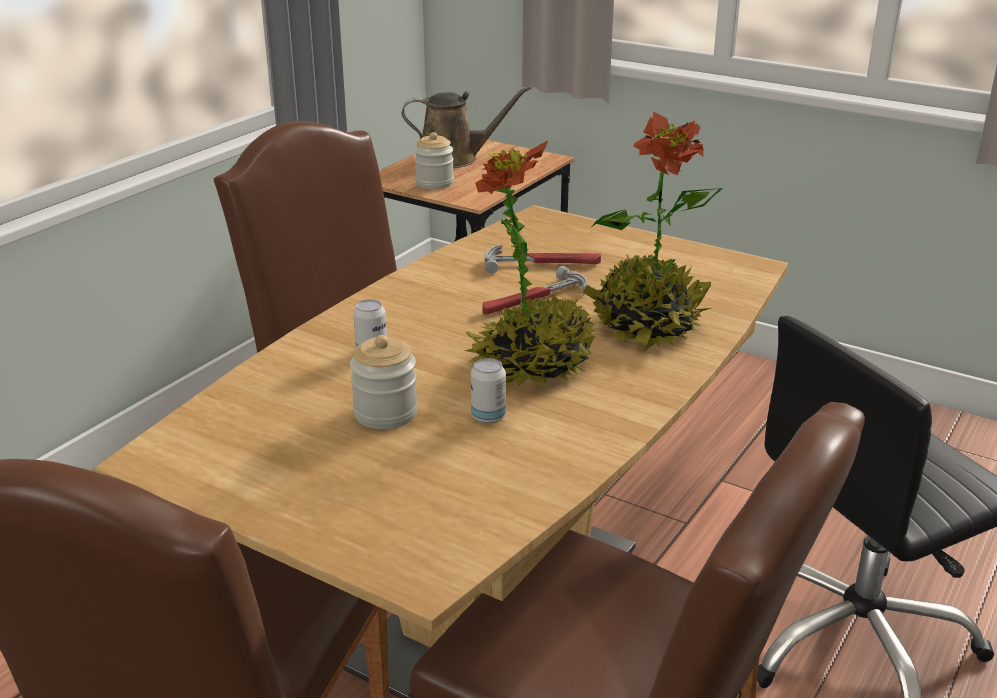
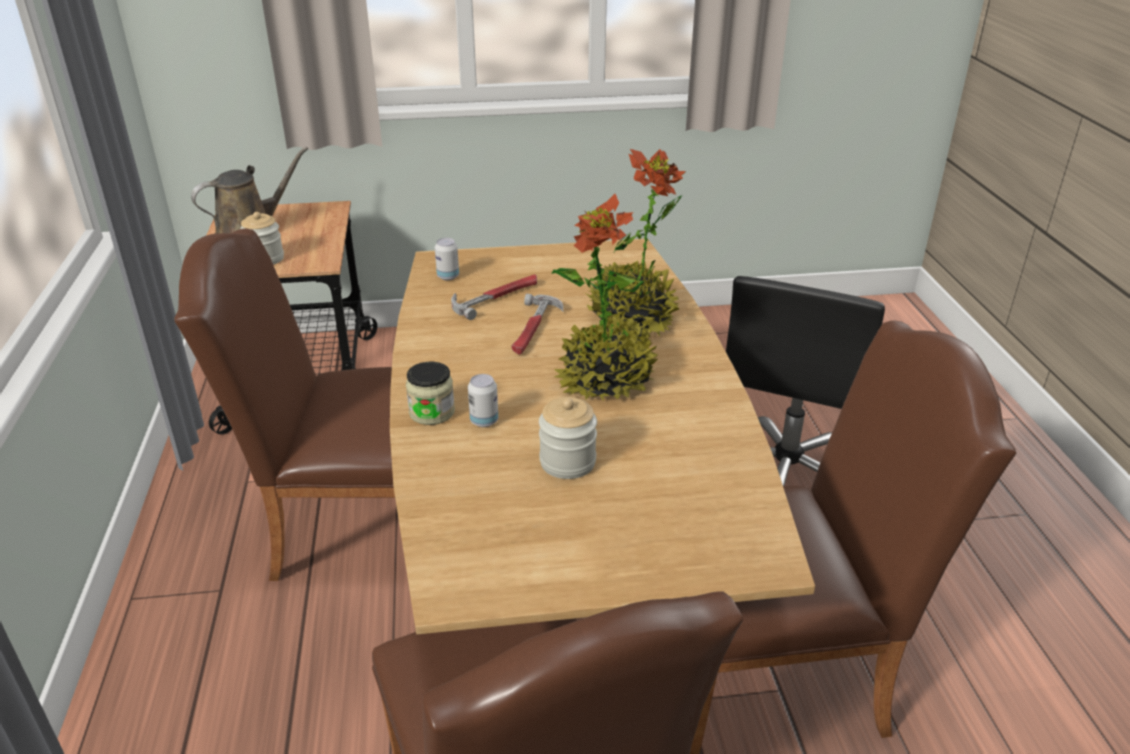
camera: 40 degrees left, 5 degrees up
can [471,358,506,424] -> can moved to [435,238,459,281]
none -> jar [406,362,455,425]

